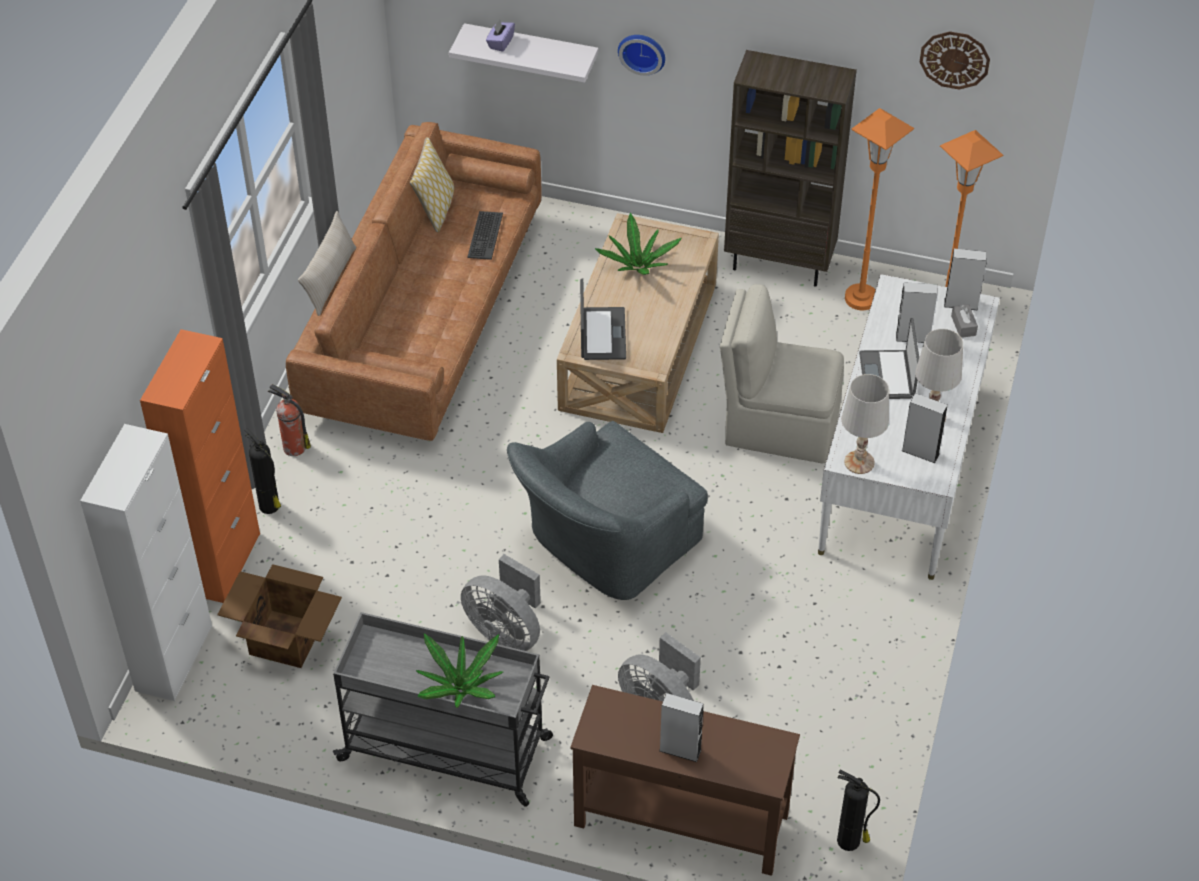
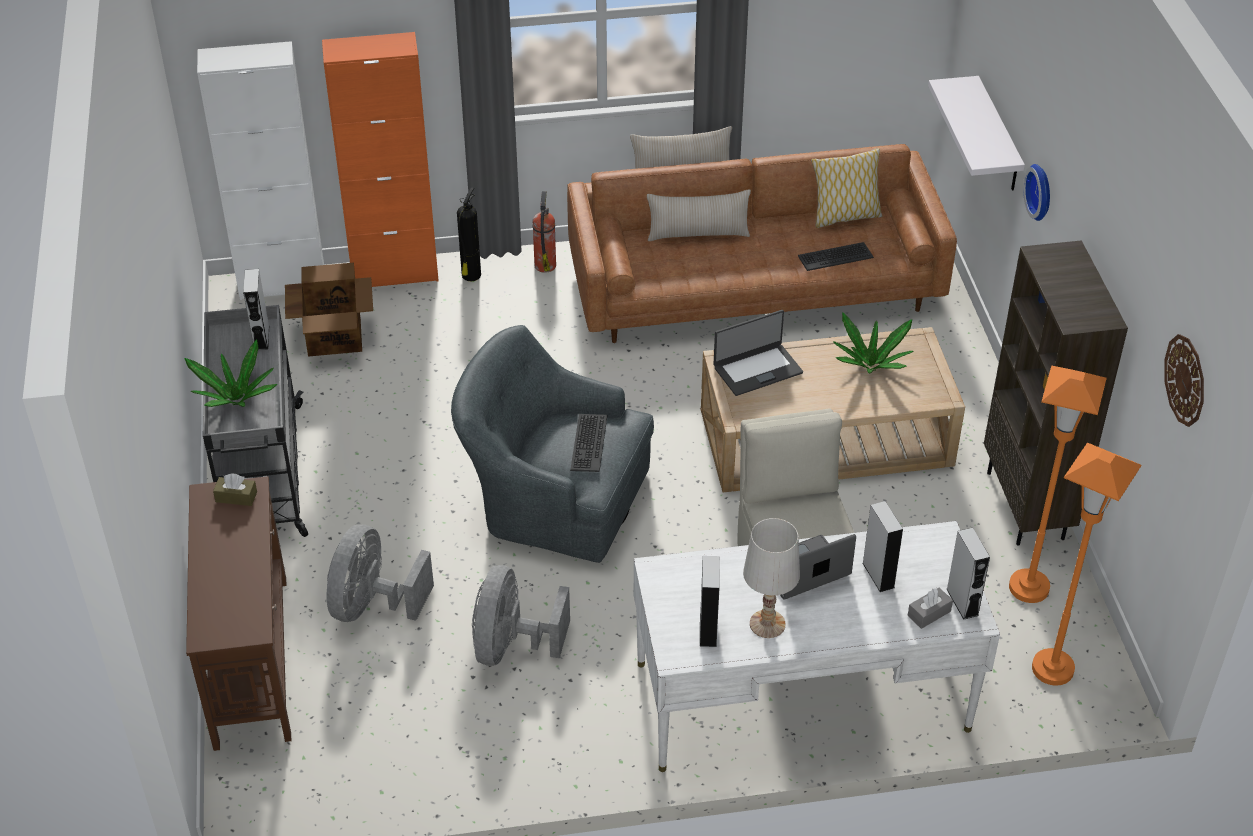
camera: 65 degrees right, 5 degrees down
grey fan [461,554,541,651] -> grey fan moved to [472,565,570,666]
purple tissue box [486,20,515,52] -> none
grey speaker [659,693,704,762] -> grey speaker moved to [243,269,269,350]
fire extinguisher [837,770,880,851] -> none
white table lamp [842,374,889,474] -> none
none -> brown tissue box [213,474,257,506]
none -> keyboard [570,414,607,472]
none -> beige pillow [647,190,751,241]

